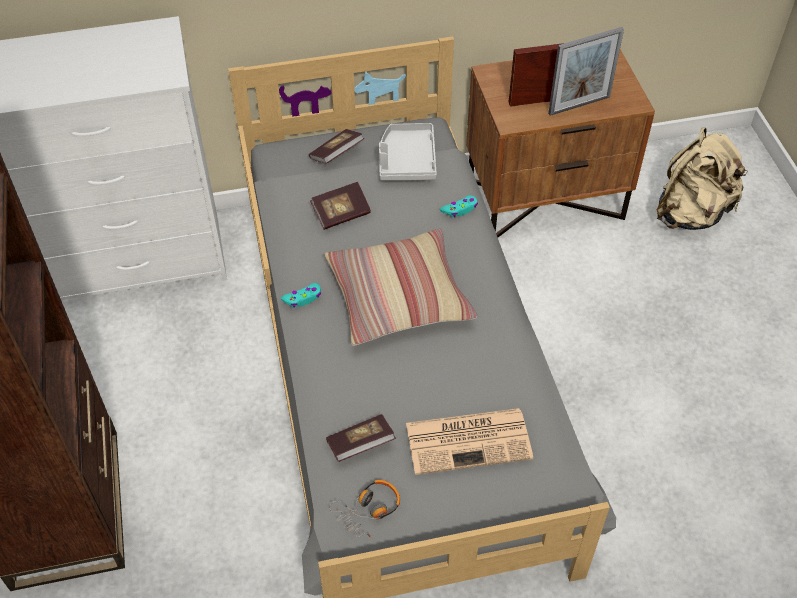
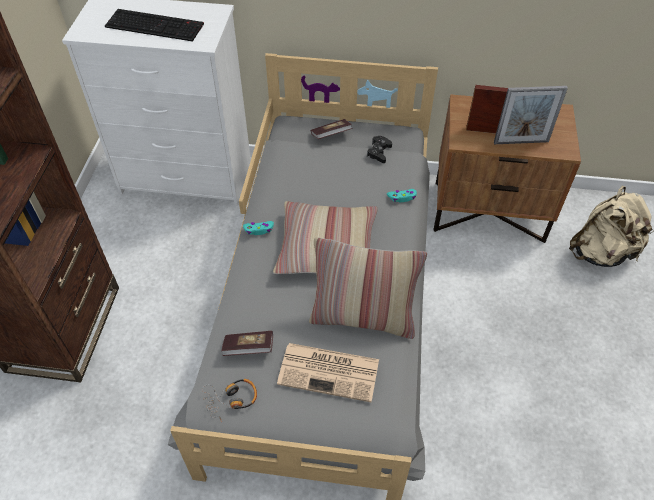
camera: 20 degrees right, 0 degrees up
book [310,182,371,230] -> none
grey tray [379,123,437,181] -> black game controller [367,136,392,163]
none -> keyboard [105,9,204,42]
none -> pillow [309,237,427,339]

